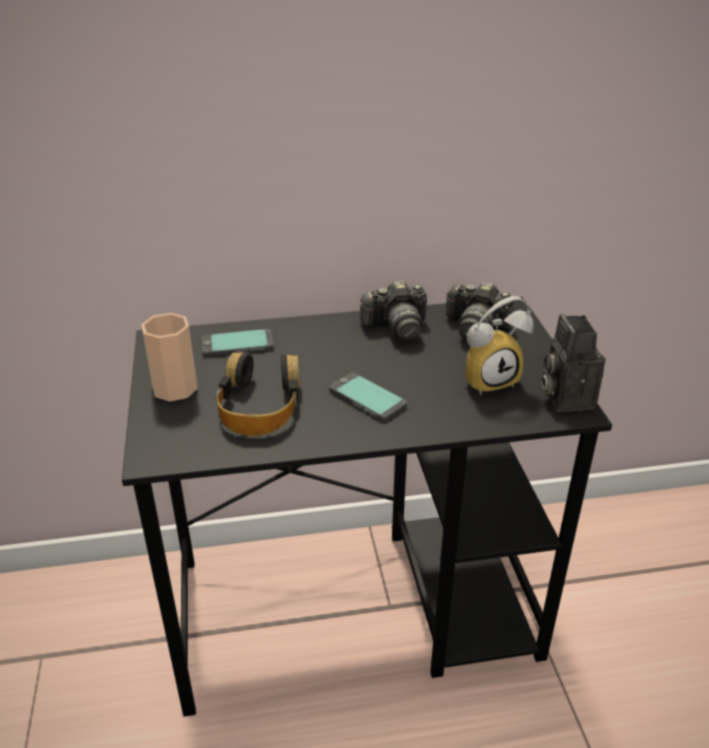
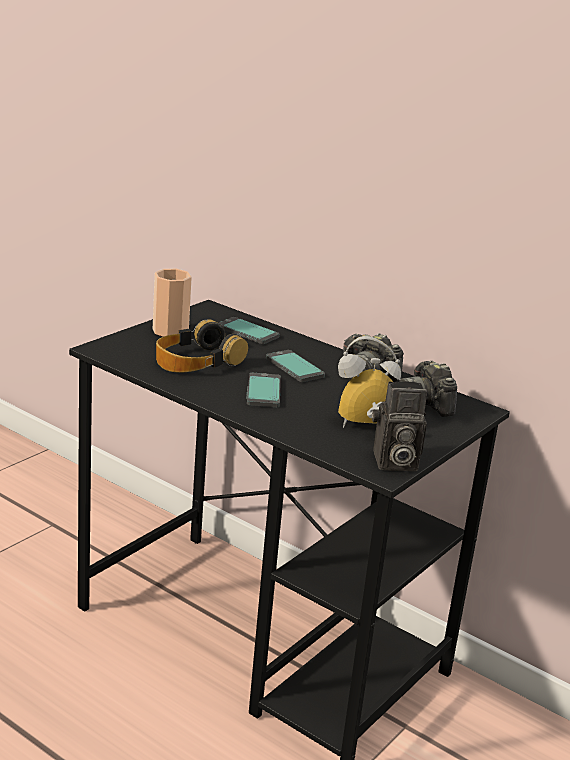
camera: 45 degrees right, 10 degrees down
alarm clock [465,296,534,396] -> alarm clock turned 150 degrees clockwise [338,336,401,428]
camera [541,313,606,412] -> camera turned 135 degrees counterclockwise [372,381,427,471]
none -> phone [266,350,325,382]

